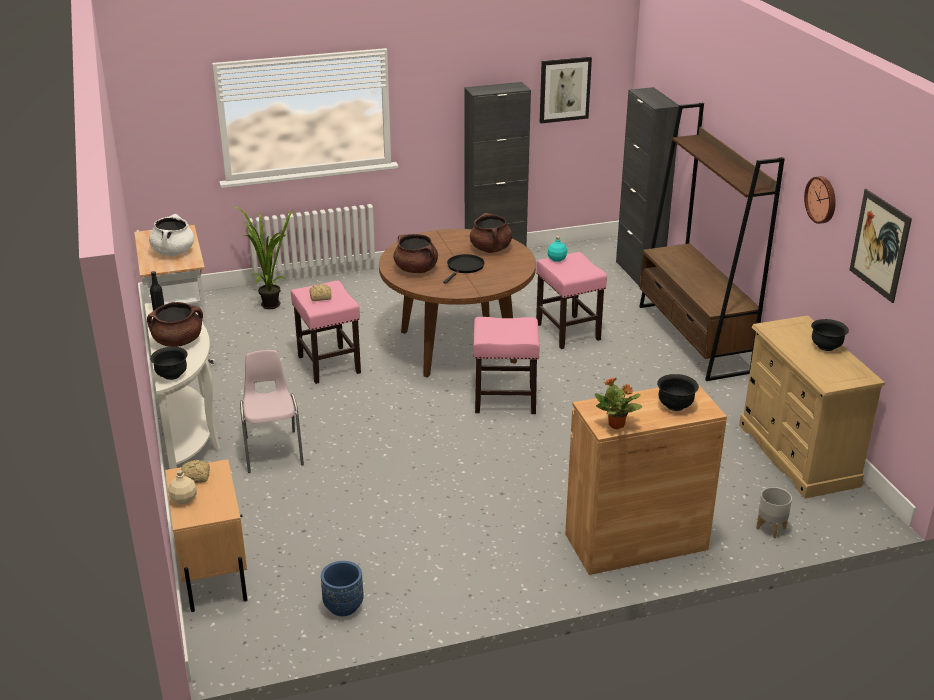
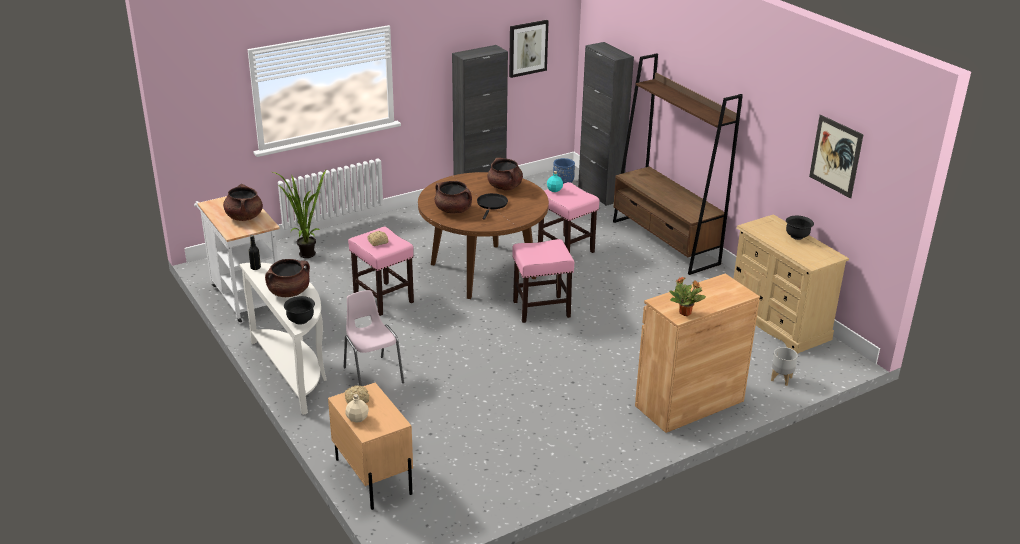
camera: 15 degrees left, 0 degrees up
white cooking pot [149,214,194,256] -> brown cooking pot [223,184,263,221]
blue planter [321,561,363,616] -> blue planter moved to [553,158,575,184]
black bowl [657,374,699,411] -> none
wall clock [804,176,836,224] -> none

